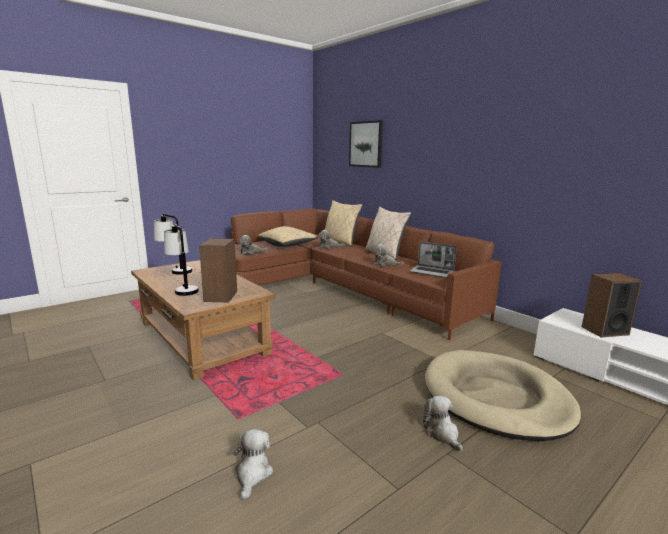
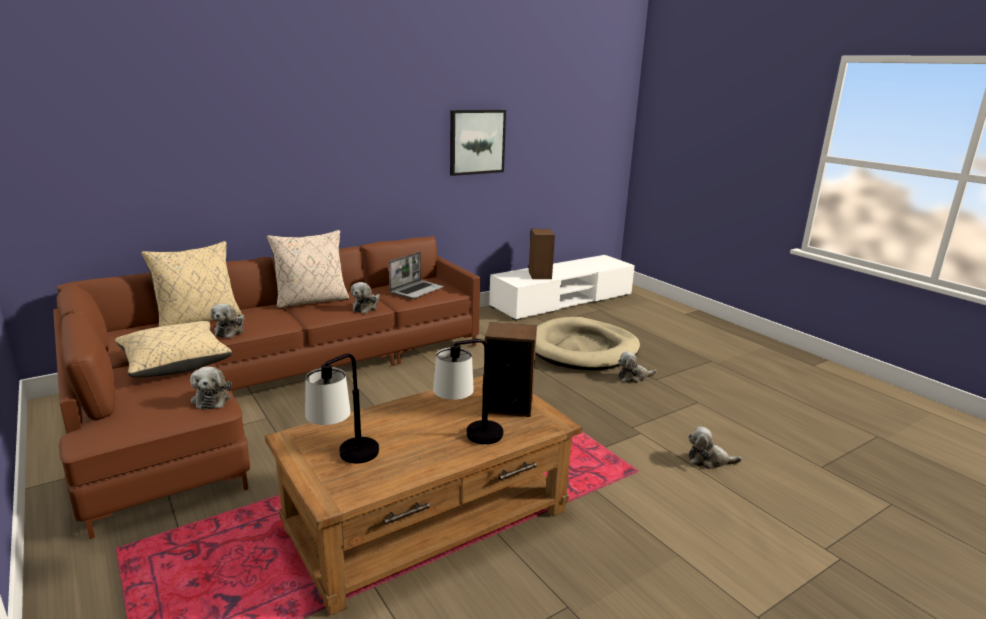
camera: 85 degrees left, 5 degrees up
picture [349,120,383,168] -> picture moved to [450,110,506,176]

